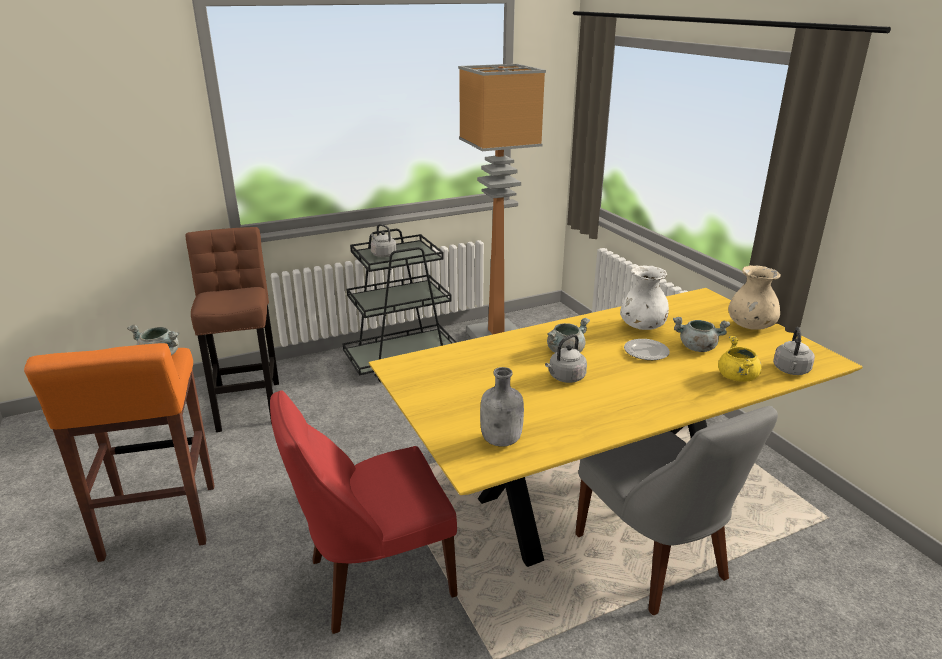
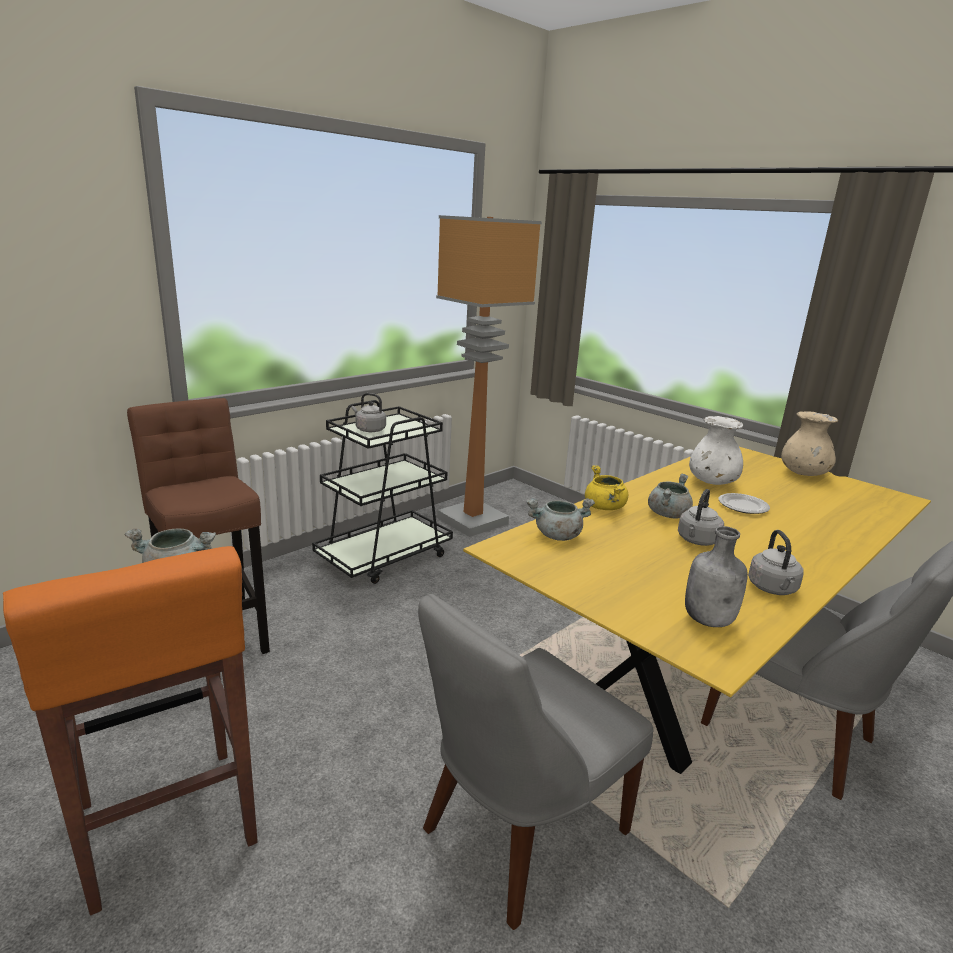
camera: 20 degrees left, 5 degrees down
red chair [270,390,458,634] -> grey chair [418,593,654,930]
grey cooking pot [673,317,730,352] -> grey cooking pot moved to [526,498,595,541]
yellow cooking pot [718,336,762,382] -> yellow cooking pot moved to [585,465,628,510]
grey kettle [773,327,815,375] -> grey kettle moved to [748,530,804,595]

